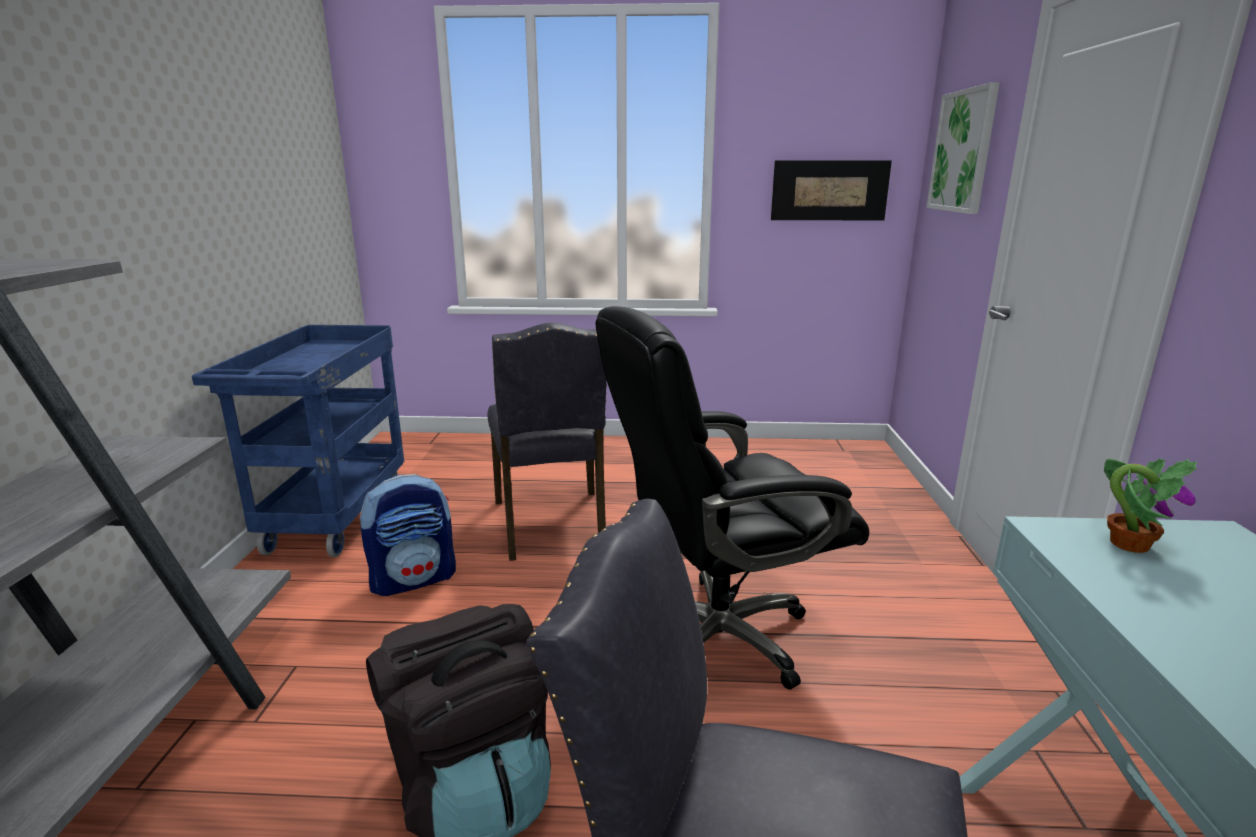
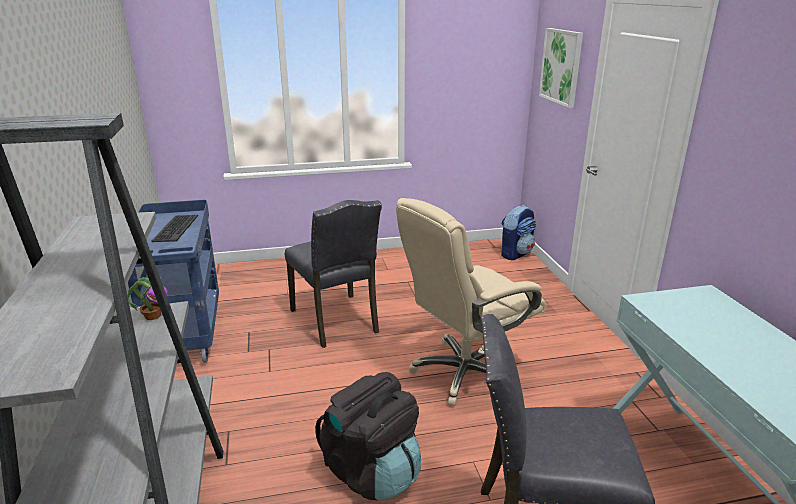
camera: 15 degrees left, 5 degrees up
backpack [360,474,456,596] -> backpack moved to [501,205,536,260]
black office chair [596,306,869,690] -> beige office chair [396,198,546,406]
picture [771,161,892,221] -> none
potted plant [1104,458,1197,553] -> potted plant moved to [127,277,168,320]
none -> keyboard [151,215,198,242]

